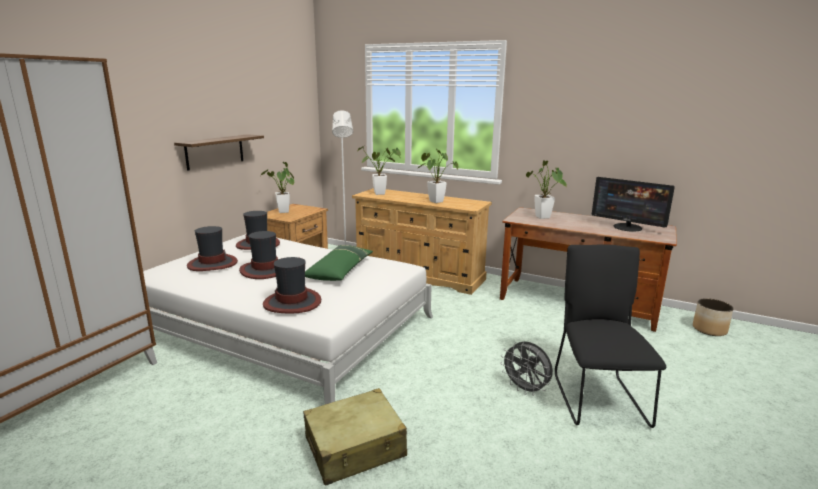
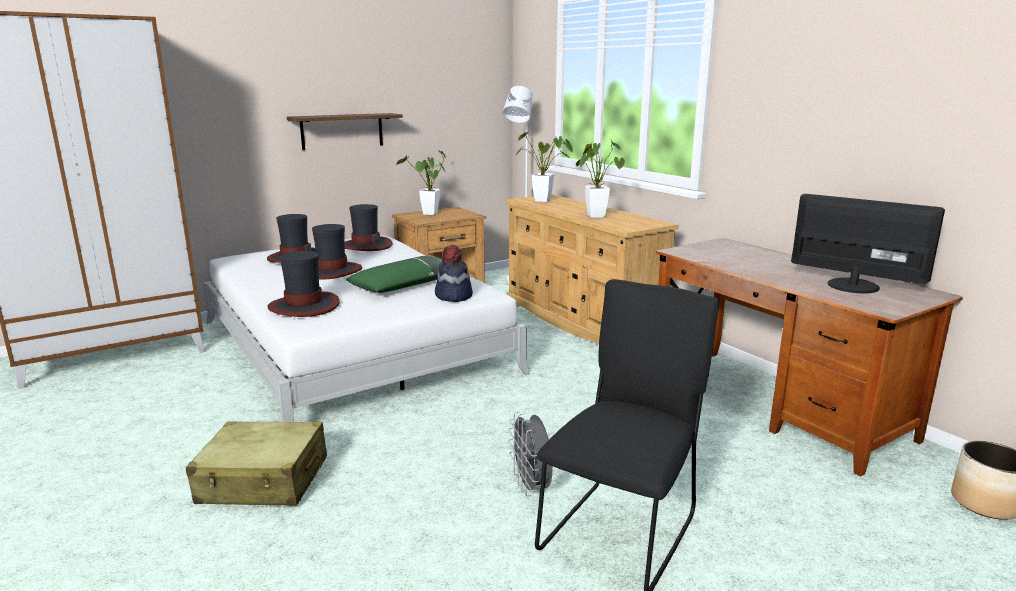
camera: 30 degrees right, 0 degrees up
potted plant [526,160,567,219] -> none
monitor [592,177,675,232] -> monitor turned 150 degrees clockwise [791,194,945,293]
none -> hat [435,245,473,302]

